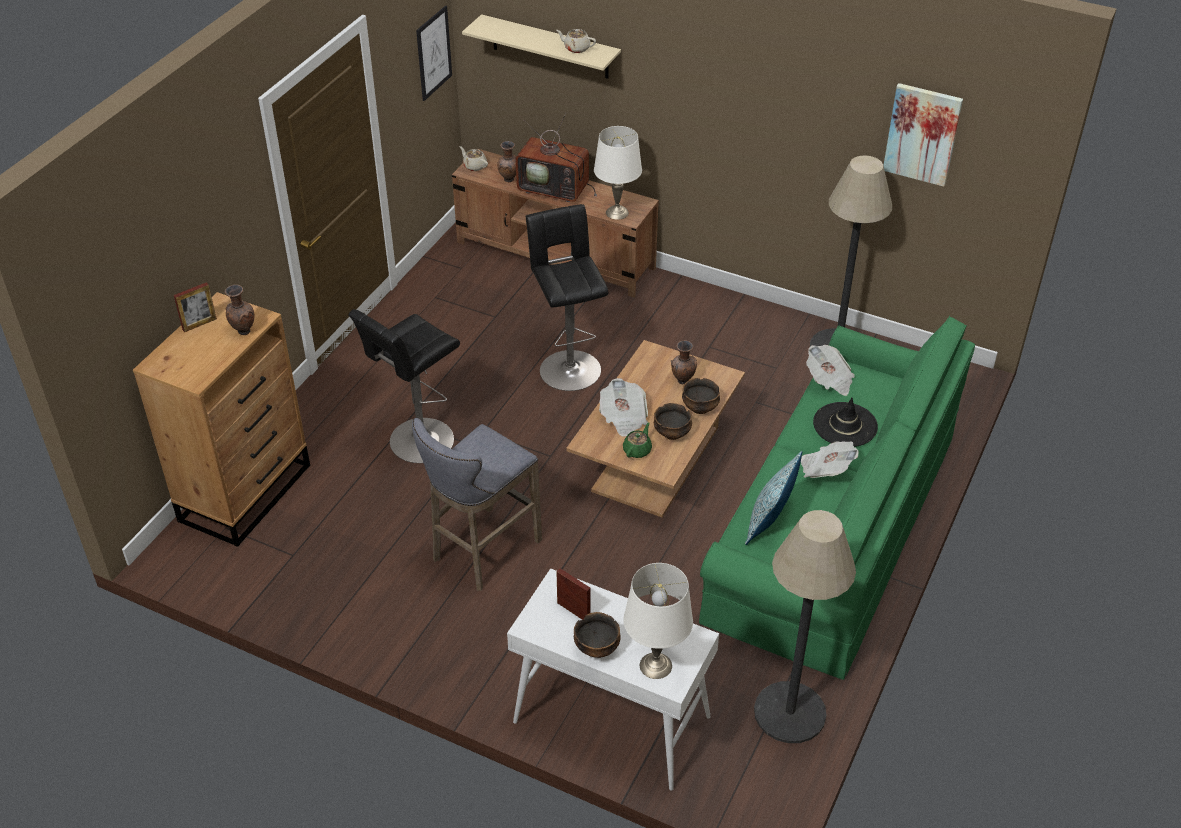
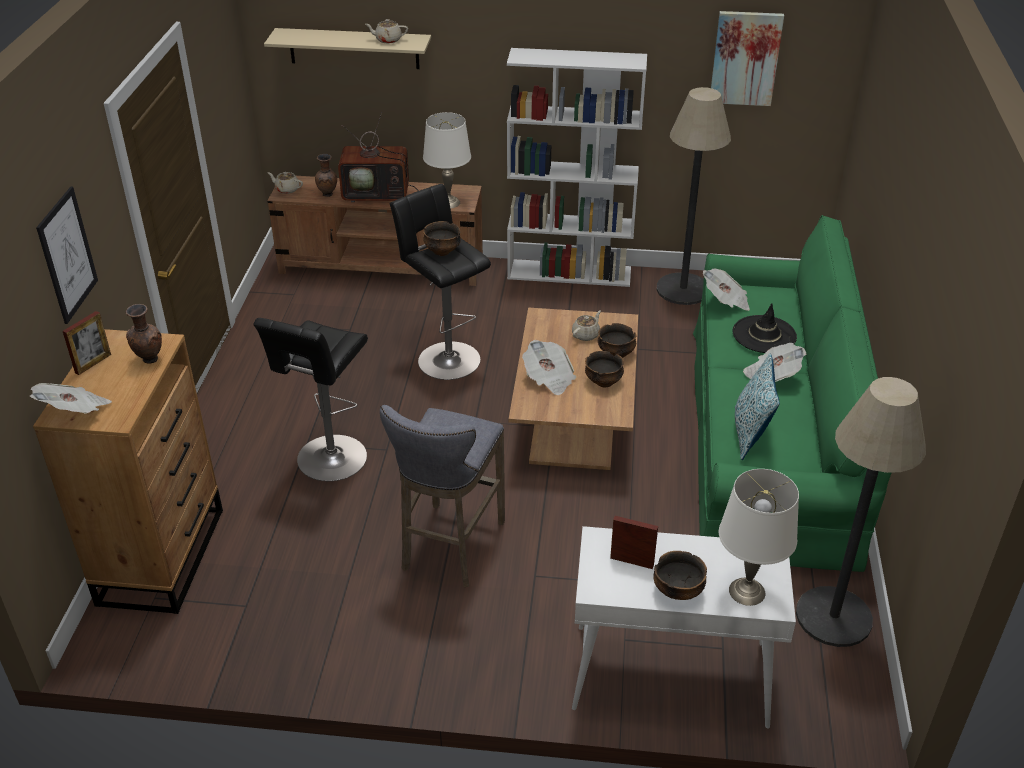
camera: 20 degrees left, 5 degrees down
picture [416,5,452,101] -> picture moved to [36,187,98,324]
green teapot [623,422,652,458] -> none
brown vase [671,340,697,384] -> beige teapot [572,310,601,341]
none -> newspaper [30,383,112,413]
none -> bowl [423,221,461,256]
none -> white bookcase [507,48,647,287]

